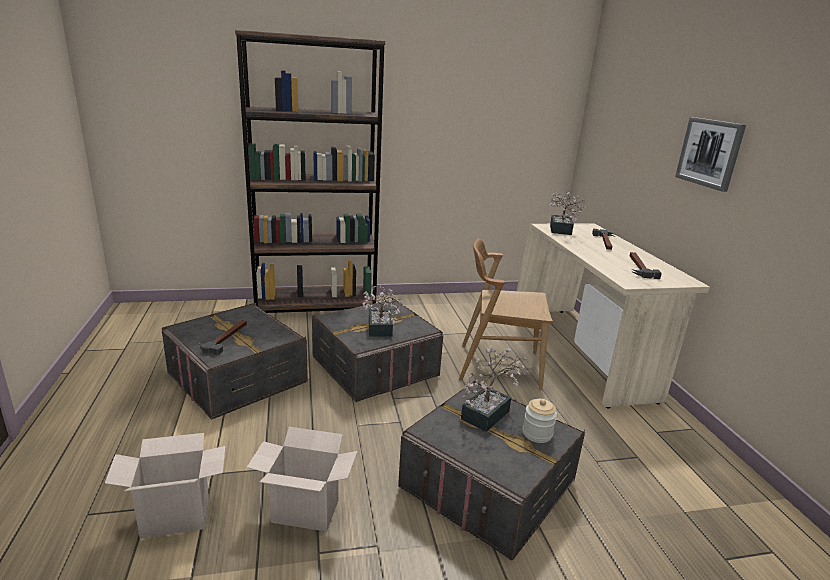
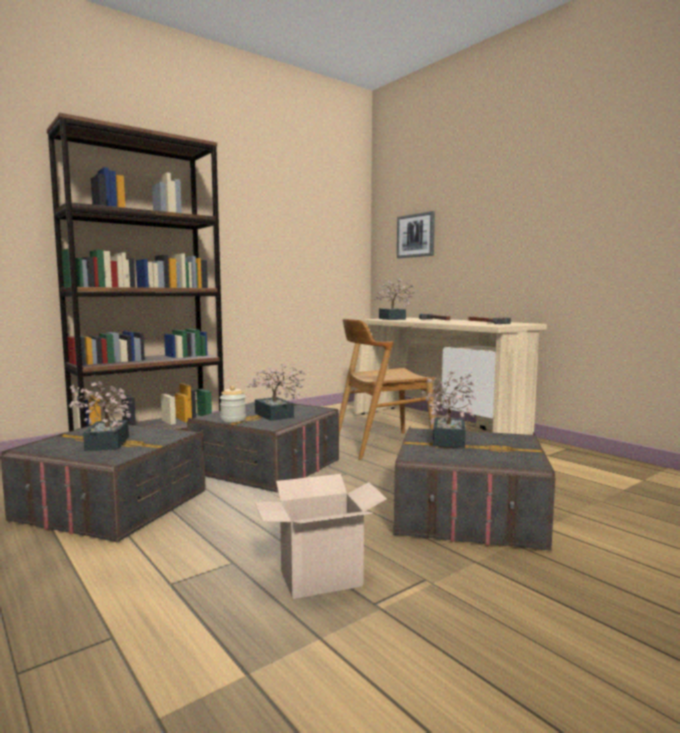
camera: 25 degrees left, 15 degrees down
cardboard box [104,433,225,539] -> none
hammer [199,320,247,356] -> potted plant [69,381,133,451]
jar [523,399,557,443] -> jar moved to [220,386,246,422]
picture [675,117,746,192] -> picture moved to [397,211,435,258]

